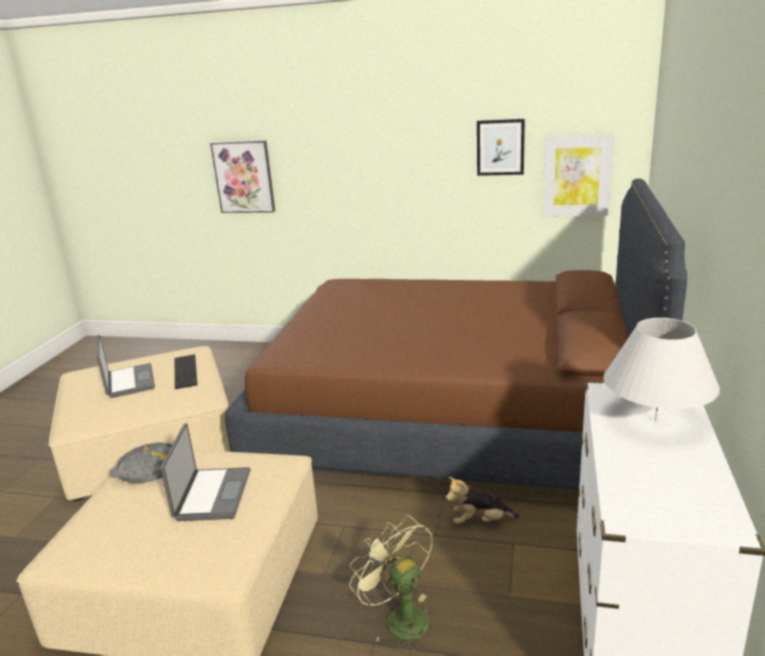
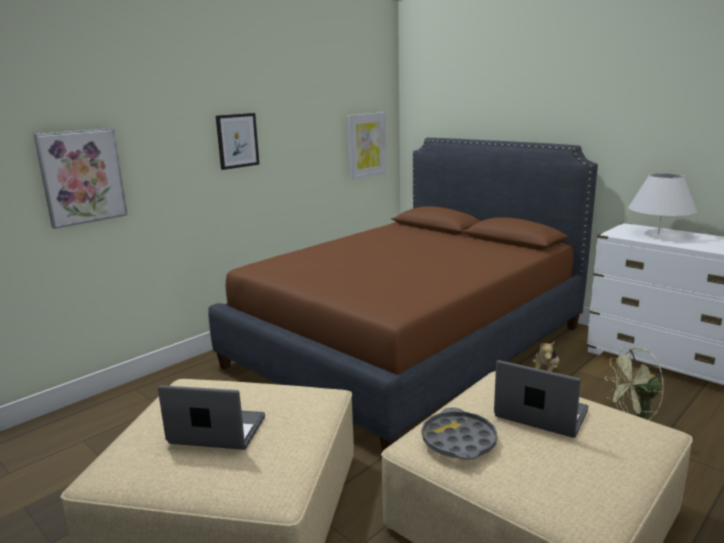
camera: 60 degrees left, 5 degrees down
keyboard [175,354,197,389] -> none
picture [477,119,525,176] -> picture moved to [216,113,259,170]

